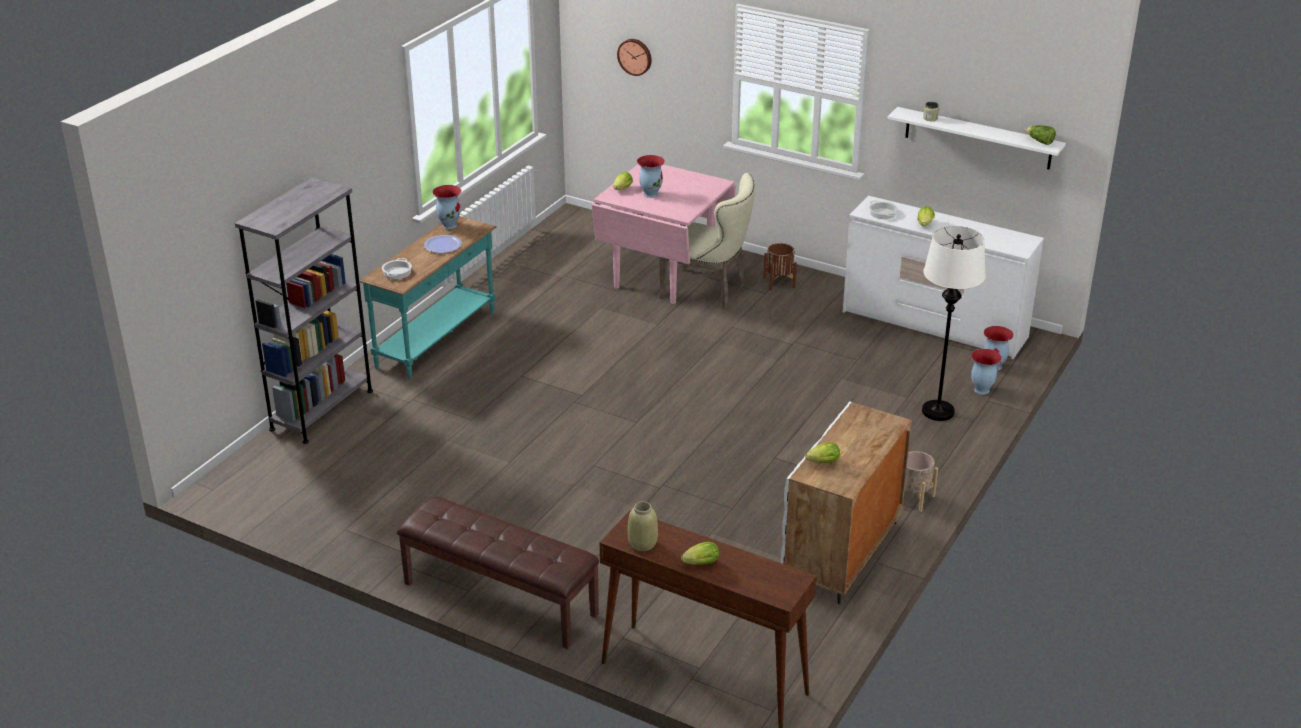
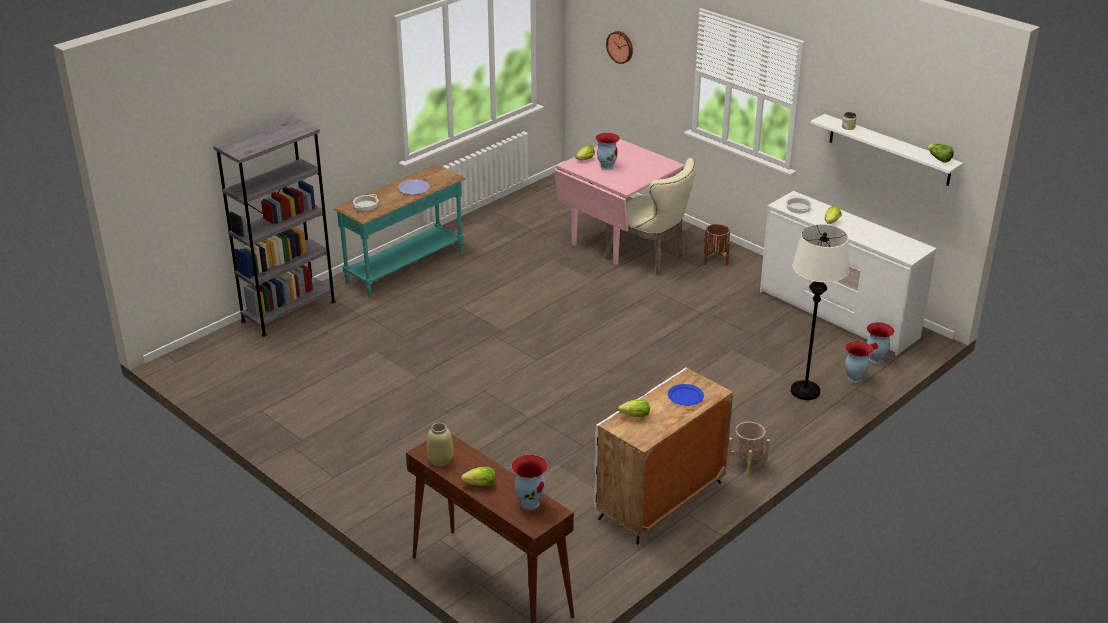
camera: 15 degrees right, 0 degrees up
brown bench [397,496,599,649] -> none
vase [432,185,462,229] -> vase moved to [511,455,548,510]
none -> blue plate [668,384,704,406]

